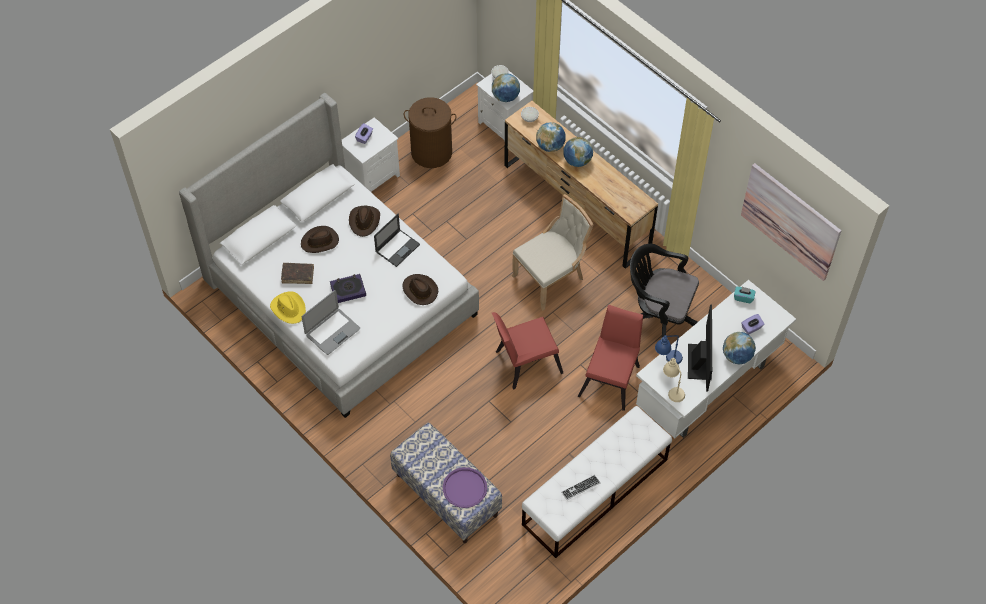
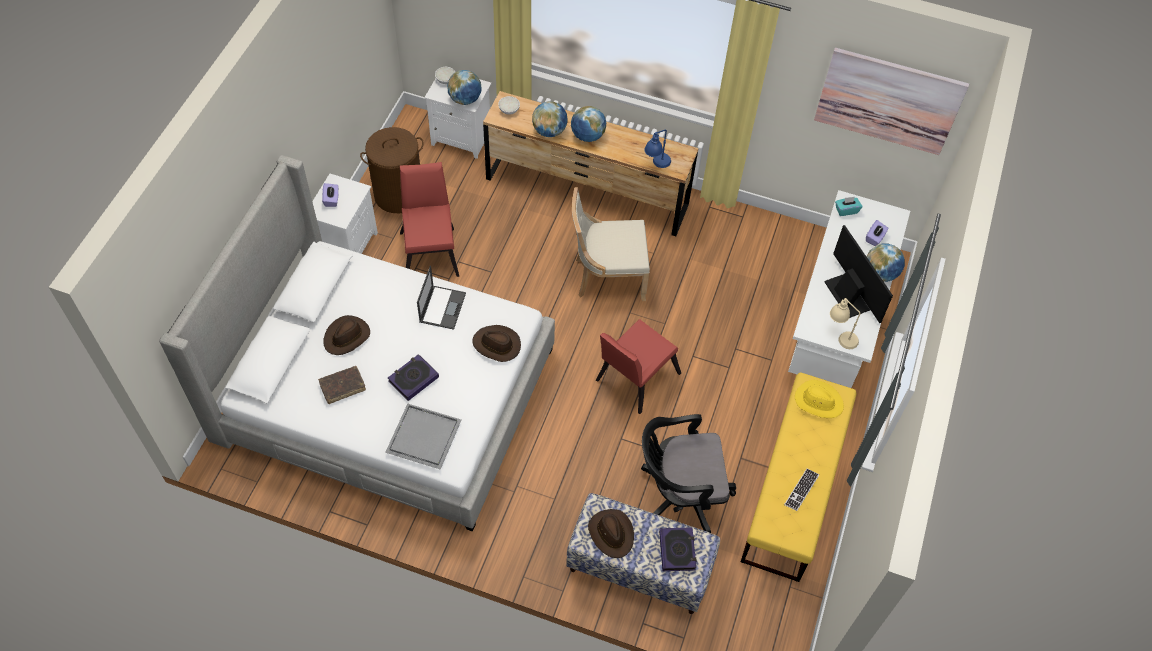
camera: 30 degrees left, 0 degrees up
yellow hat [270,291,306,324] -> yellow hat moved to [795,380,844,418]
laptop [302,290,360,355] -> grey tray [385,404,461,470]
brown hat [349,205,380,237] -> brown hat moved to [588,509,634,558]
purple tray [443,467,487,508] -> book [659,527,697,571]
beige chair [512,194,594,311] -> beige chair turned 120 degrees counterclockwise [572,187,650,301]
white bench [522,406,672,558] -> yellow bench [741,372,857,582]
red chair [578,305,643,411] -> red chair moved to [400,162,459,277]
black office chair [630,244,699,338] -> black office chair moved to [641,414,736,533]
blue table lamp [655,335,683,364] -> blue table lamp moved to [645,129,671,168]

